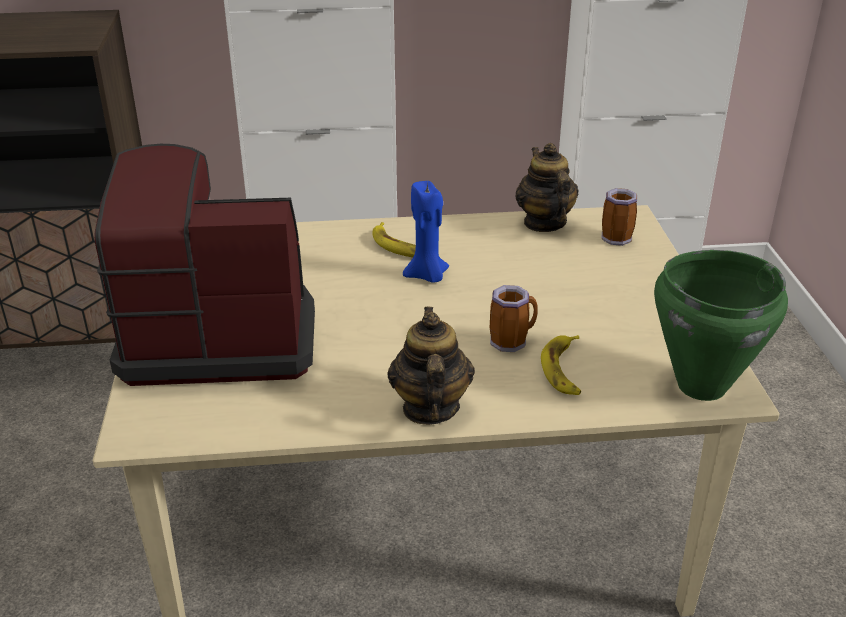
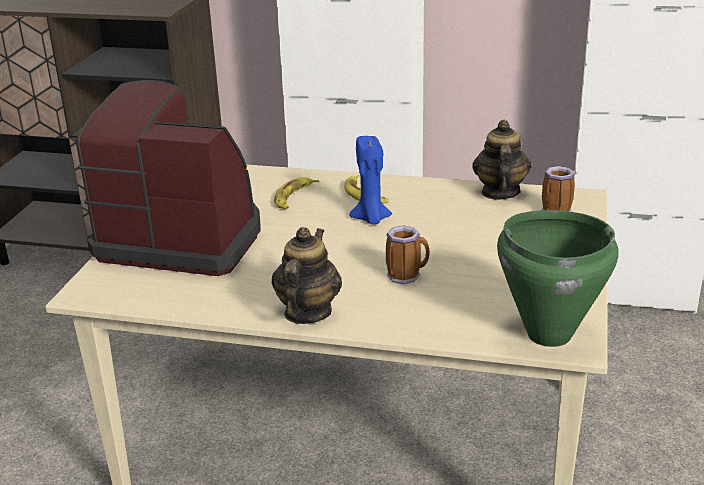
camera: 20 degrees right, 5 degrees down
banana [541,335,581,395] -> banana moved to [274,177,319,209]

